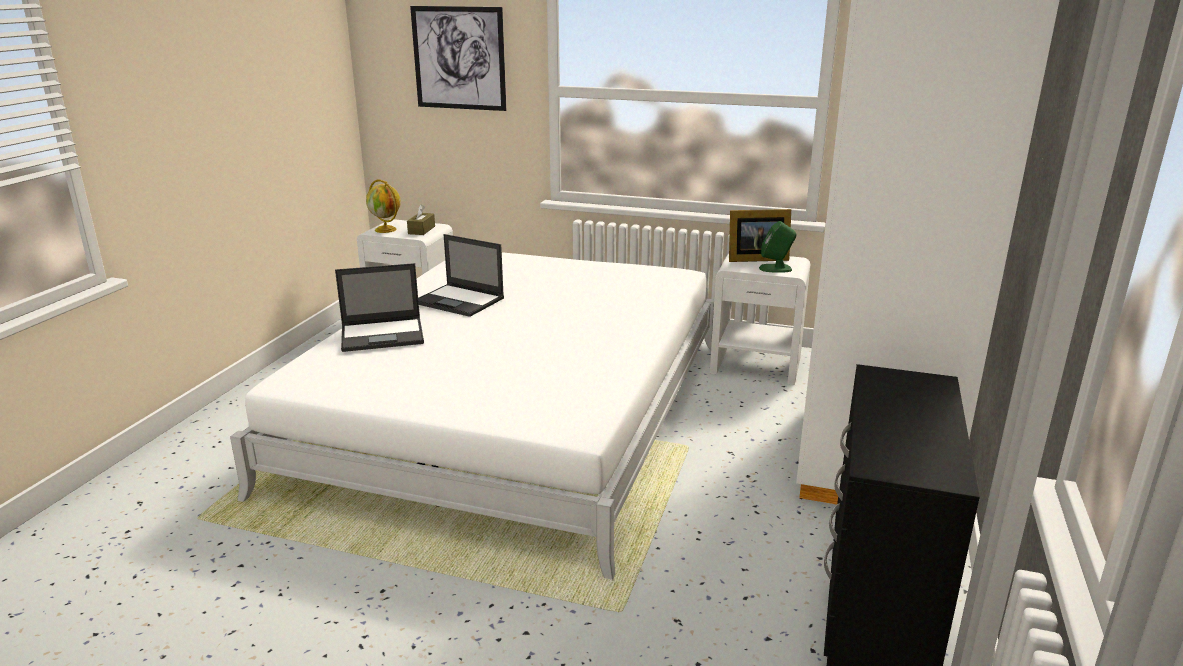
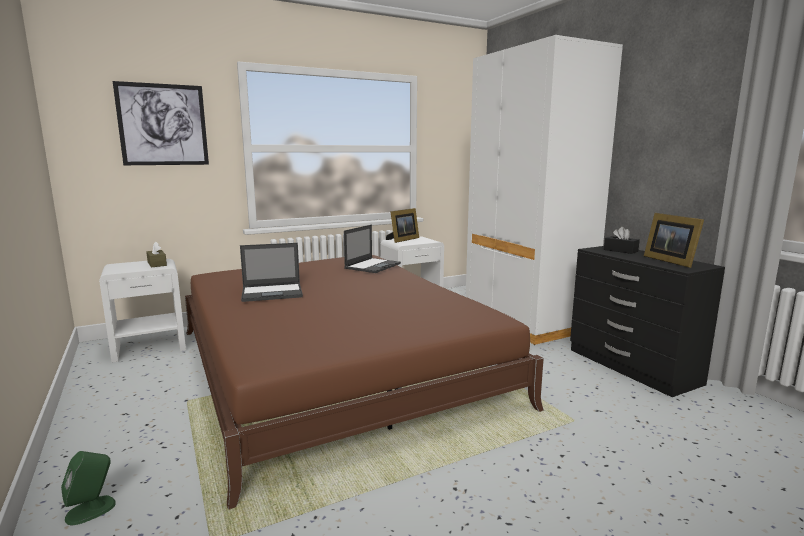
camera: 45 degrees left, 10 degrees down
white bed [230,252,714,580] -> brown bed [185,255,544,509]
laptop [335,263,424,352] -> laptop moved to [344,225,401,273]
globe [366,180,401,233] -> none
green speaker [759,221,797,273] -> green speaker moved to [61,451,116,525]
none -> black tissue box [604,227,640,254]
none -> picture frame [644,213,704,268]

